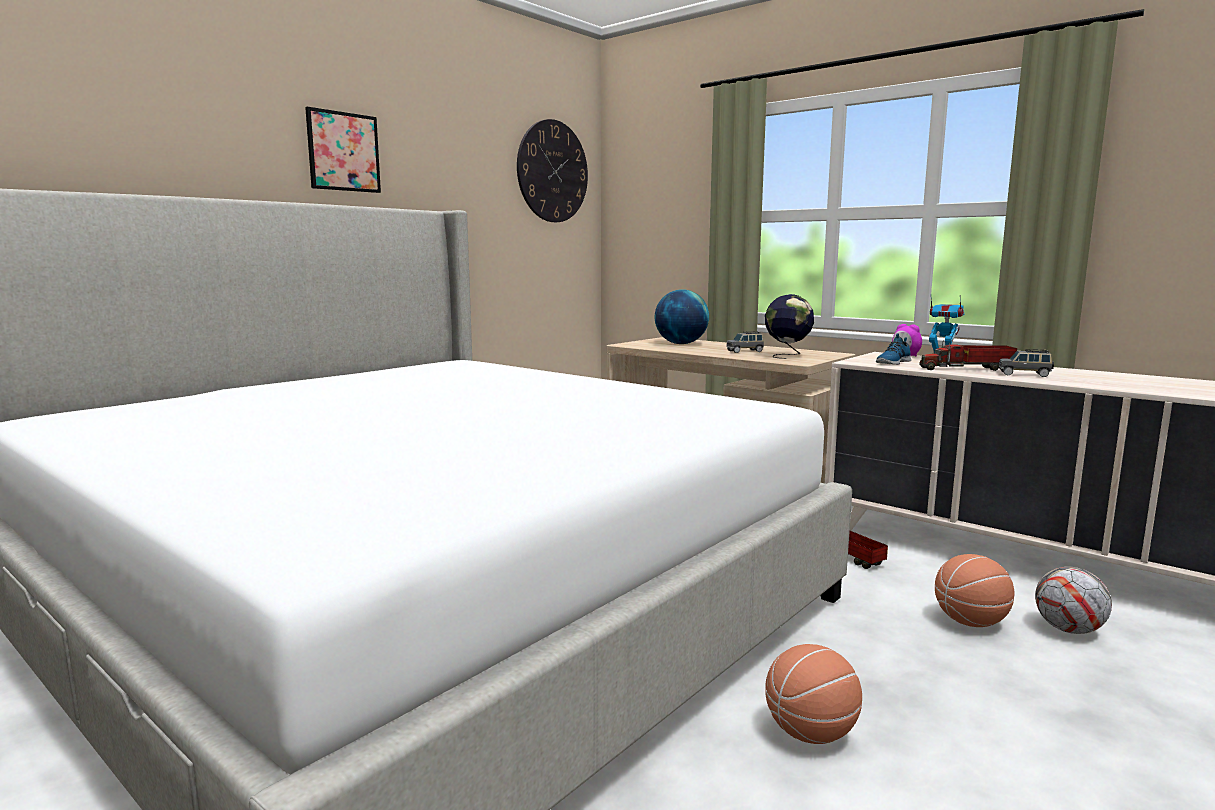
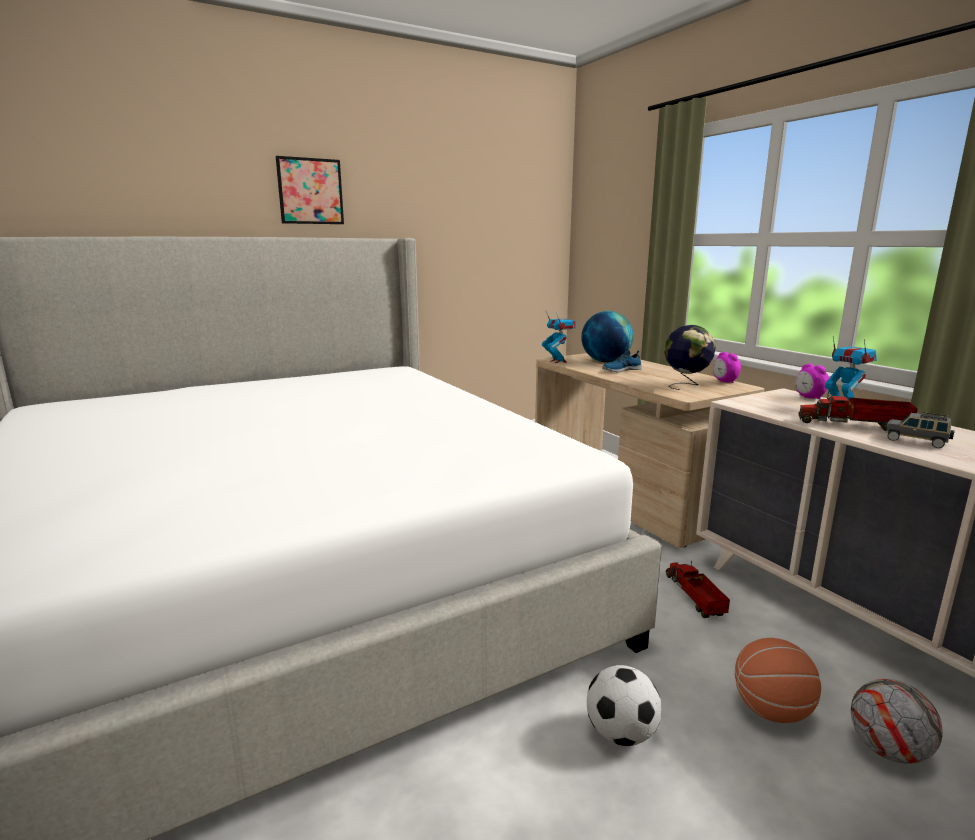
camera: 20 degrees right, 5 degrees up
wall clock [517,119,588,222] -> none
grey toy car [726,331,764,353] -> none
basketball [765,644,862,744] -> none
shoe [876,333,911,365] -> shoe moved to [602,347,642,372]
none -> toy robot [542,310,576,363]
none -> football [587,665,661,746]
none -> alarm clock [713,352,741,383]

